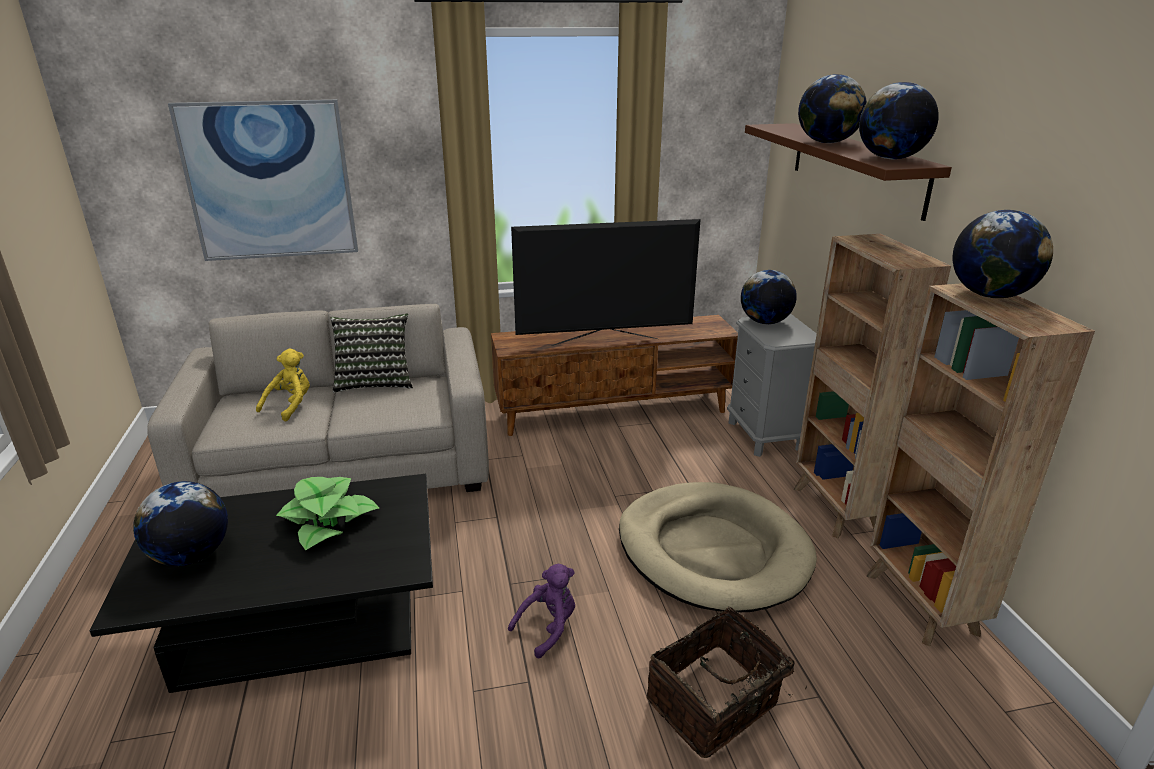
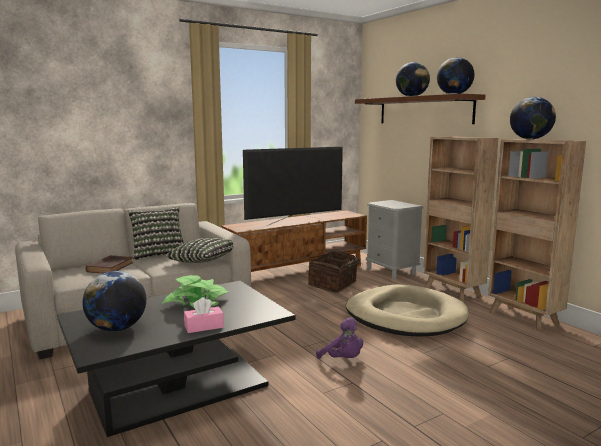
camera: 20 degrees left, 15 degrees down
picture [168,99,358,261] -> none
yellow plush toy [256,349,310,422] -> brown book [86,255,133,274]
purple plush toy [508,564,575,658] -> purple plush toy turned 105 degrees clockwise [316,318,363,359]
basket [647,606,807,758] -> basket moved to [308,251,367,293]
globe [741,270,797,324] -> none
none -> pillow [166,238,234,263]
none -> pink tissue box [184,297,224,333]

